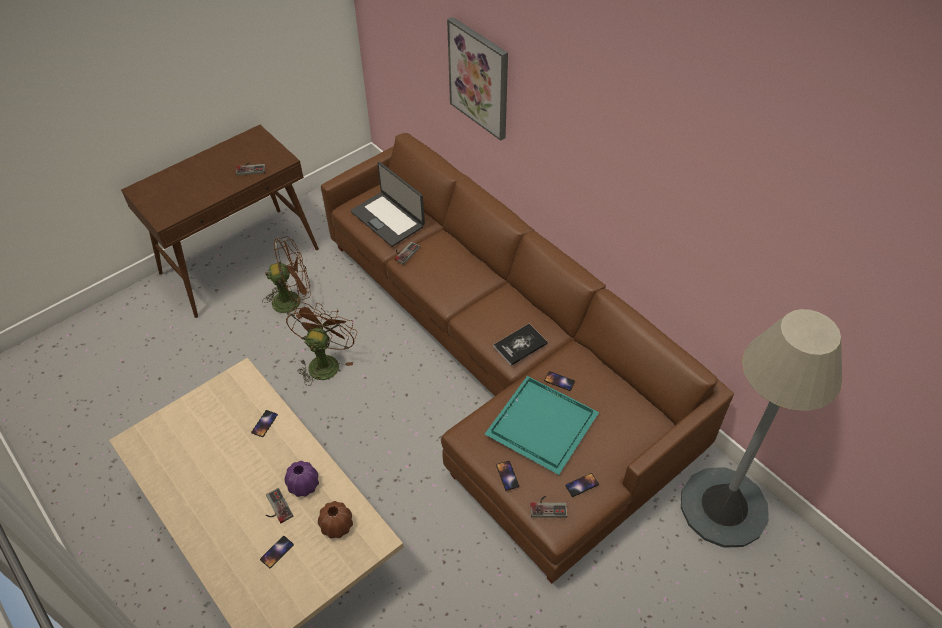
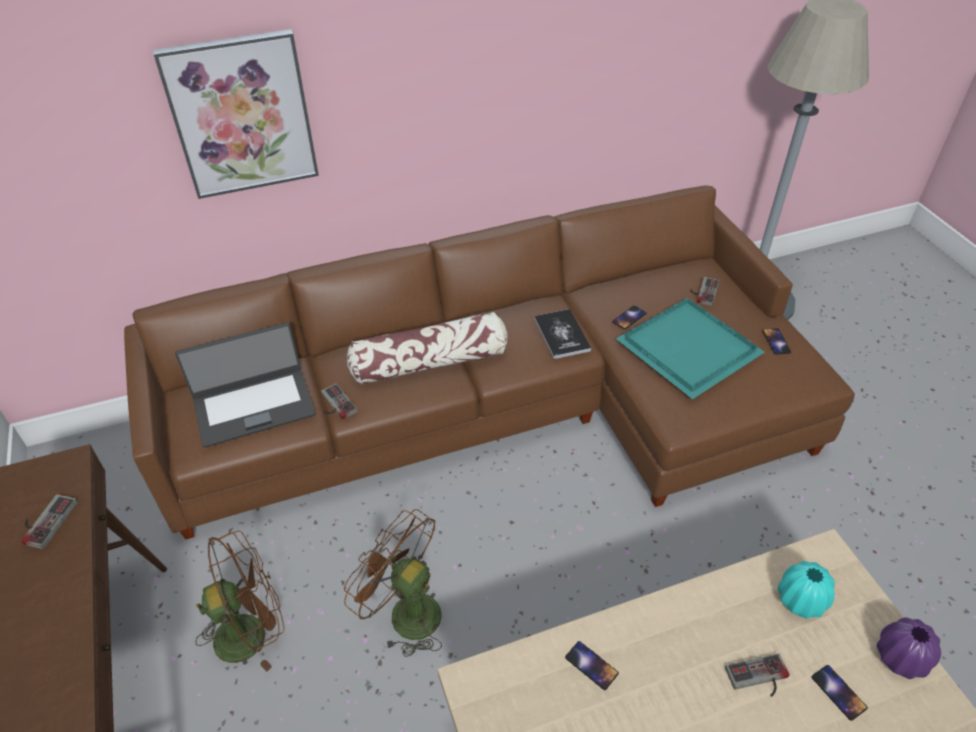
camera: 70 degrees left, 5 degrees down
brown fan [263,236,311,319] -> brown fan turned 60 degrees clockwise [196,531,285,672]
purple vase [285,461,319,497] -> purple vase moved to [876,617,941,679]
brown vase [318,501,353,539] -> turquoise vase [778,561,835,619]
phone [496,461,519,491] -> none
game controller [531,496,567,518] -> game controller moved to [690,277,719,306]
none -> pillow [347,312,508,385]

